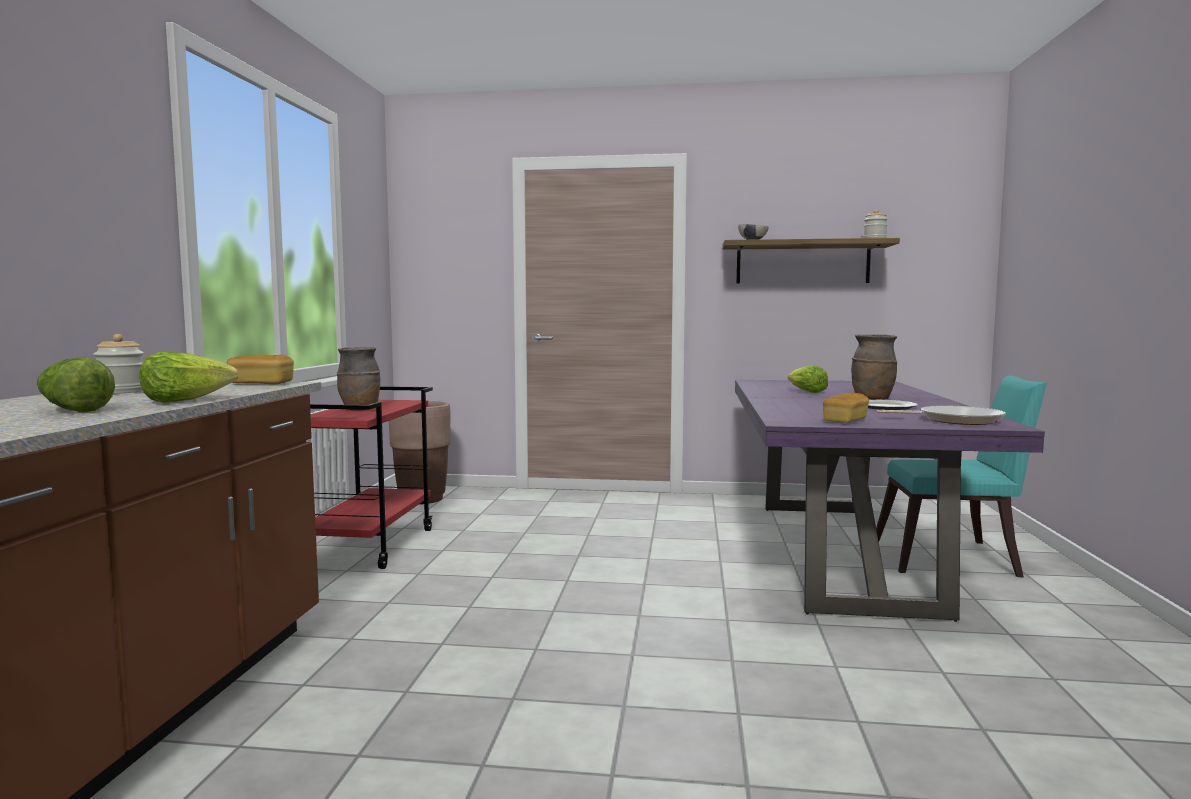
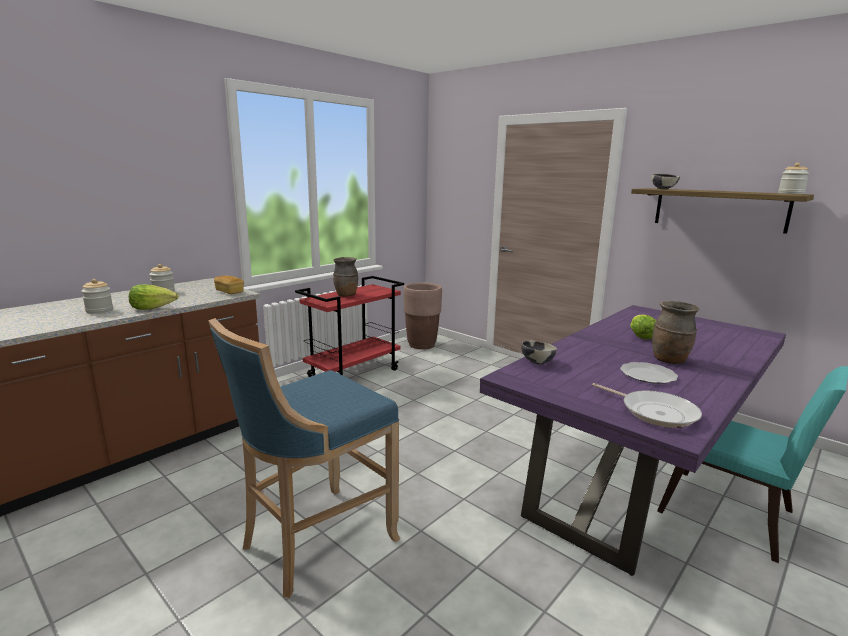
camera: 35 degrees right, 10 degrees up
lettuce [37,357,115,413] -> jar [81,279,113,314]
bread [823,393,869,423] -> none
none -> blue stool [208,318,400,598]
none -> bowl [521,341,557,364]

